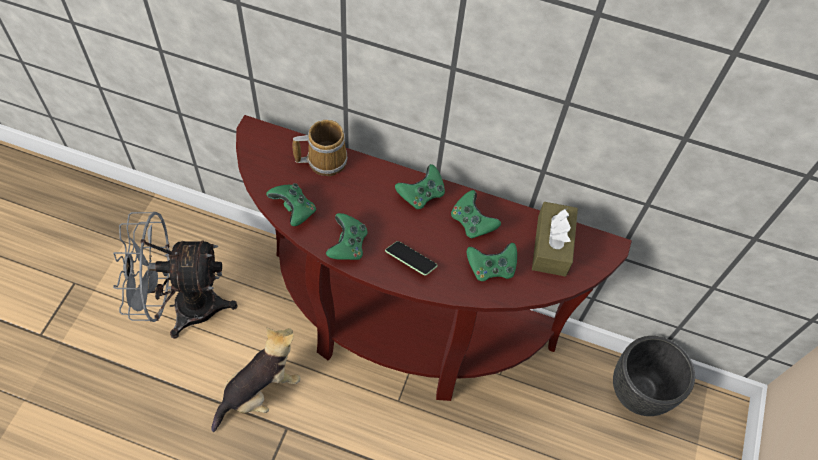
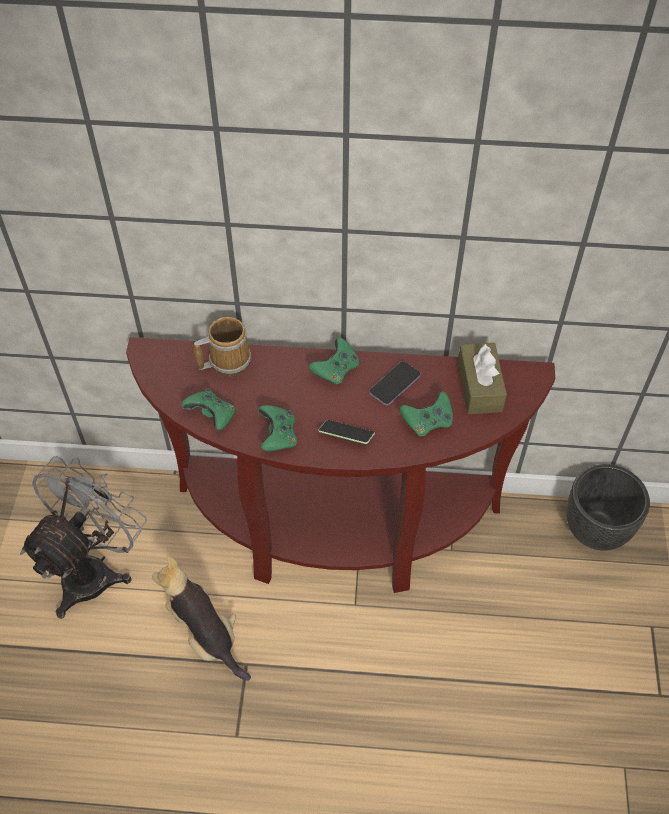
camera: 10 degrees left, 5 degrees down
grey fan [113,212,238,339] -> grey fan turned 135 degrees clockwise [20,456,147,619]
plush toy [212,328,300,432] -> plush toy turned 75 degrees counterclockwise [152,556,251,681]
green game controller [451,190,501,238] -> phone [369,361,421,406]

